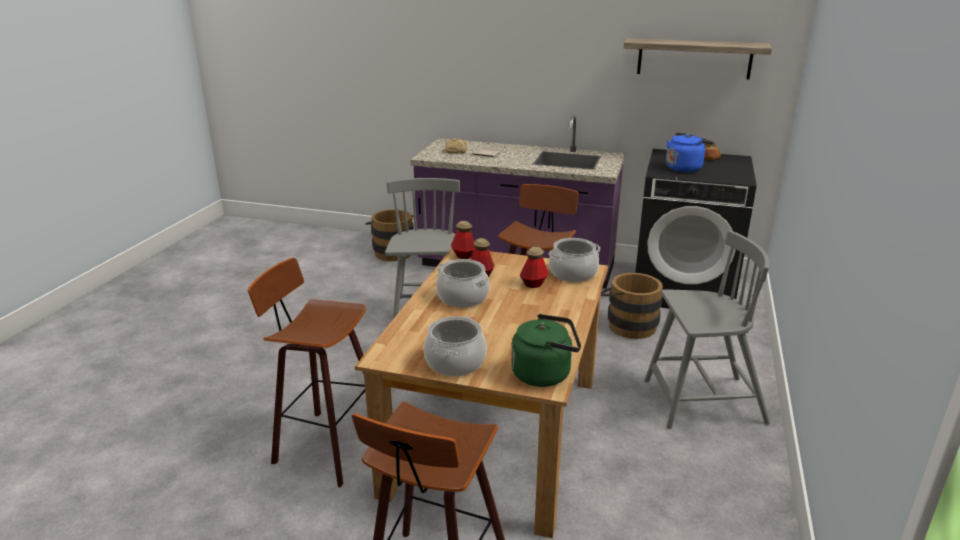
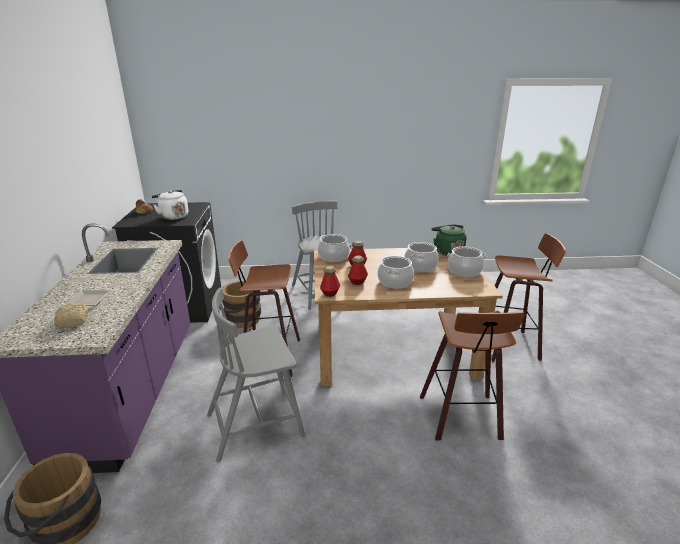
camera: 110 degrees left, 0 degrees up
shelf [624,38,772,79] -> none
blue kettle [666,132,714,172] -> white kettle [152,190,188,220]
none -> cooking pot [404,242,439,272]

